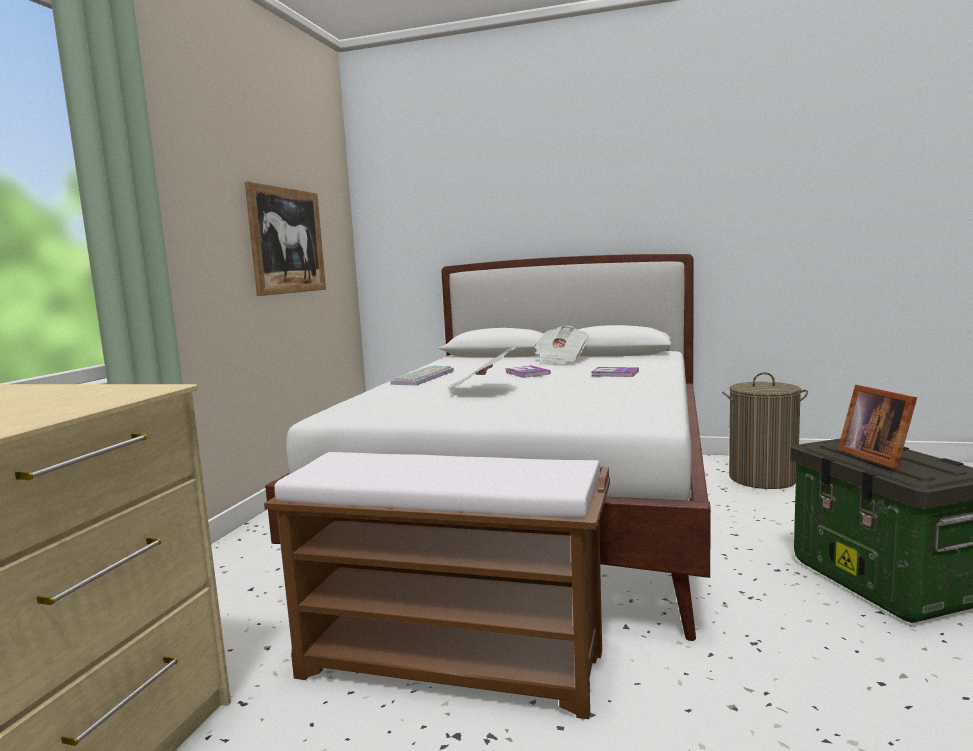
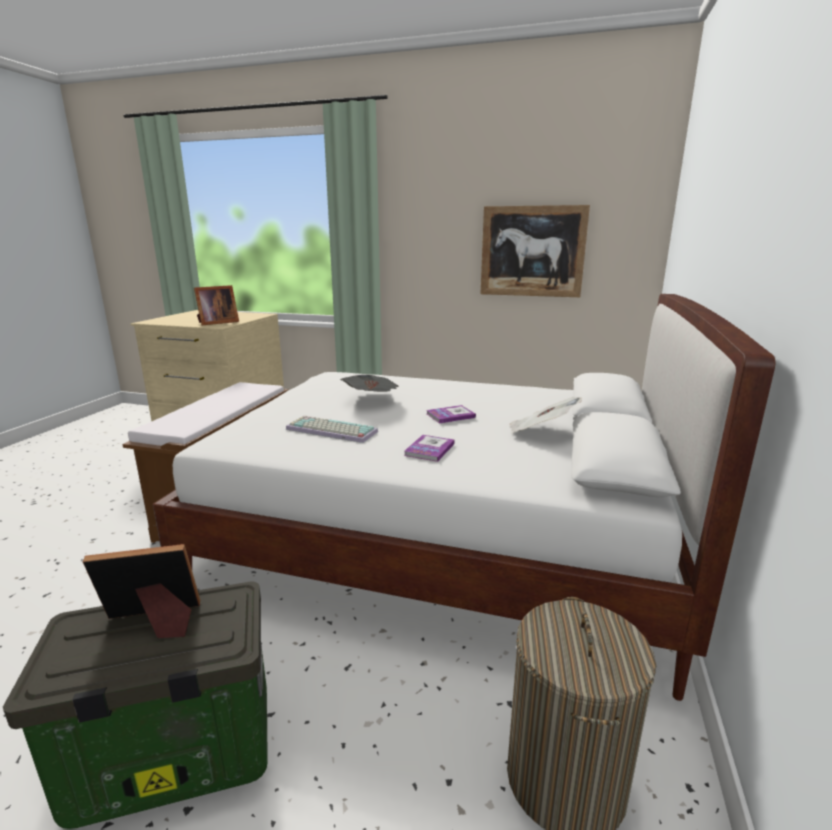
camera: 90 degrees right, 10 degrees up
keyboard [390,366,454,385] -> keyboard moved to [286,416,378,443]
none -> picture frame [194,285,239,325]

